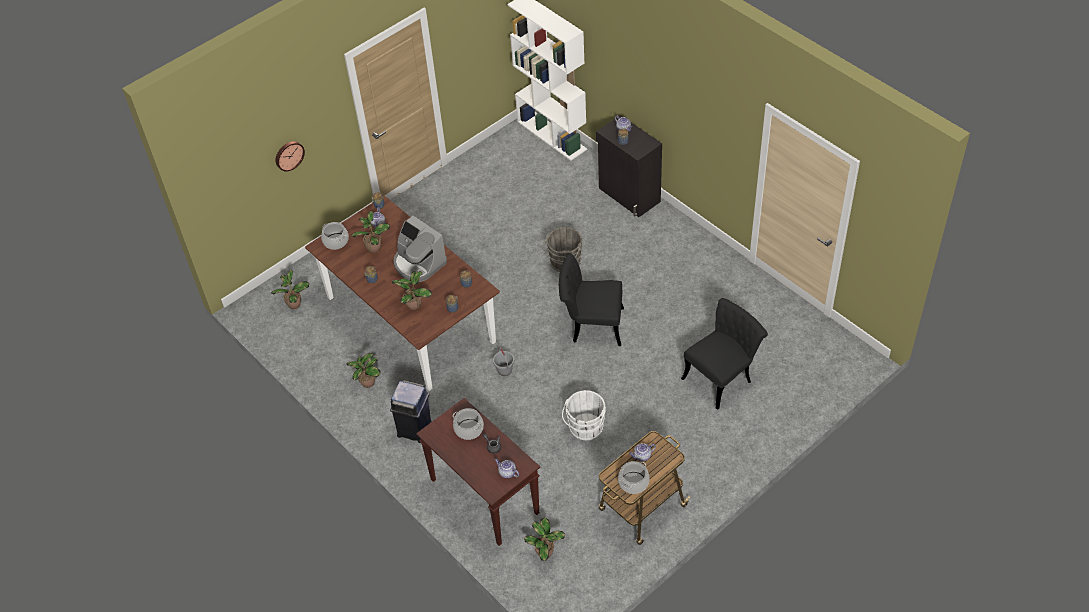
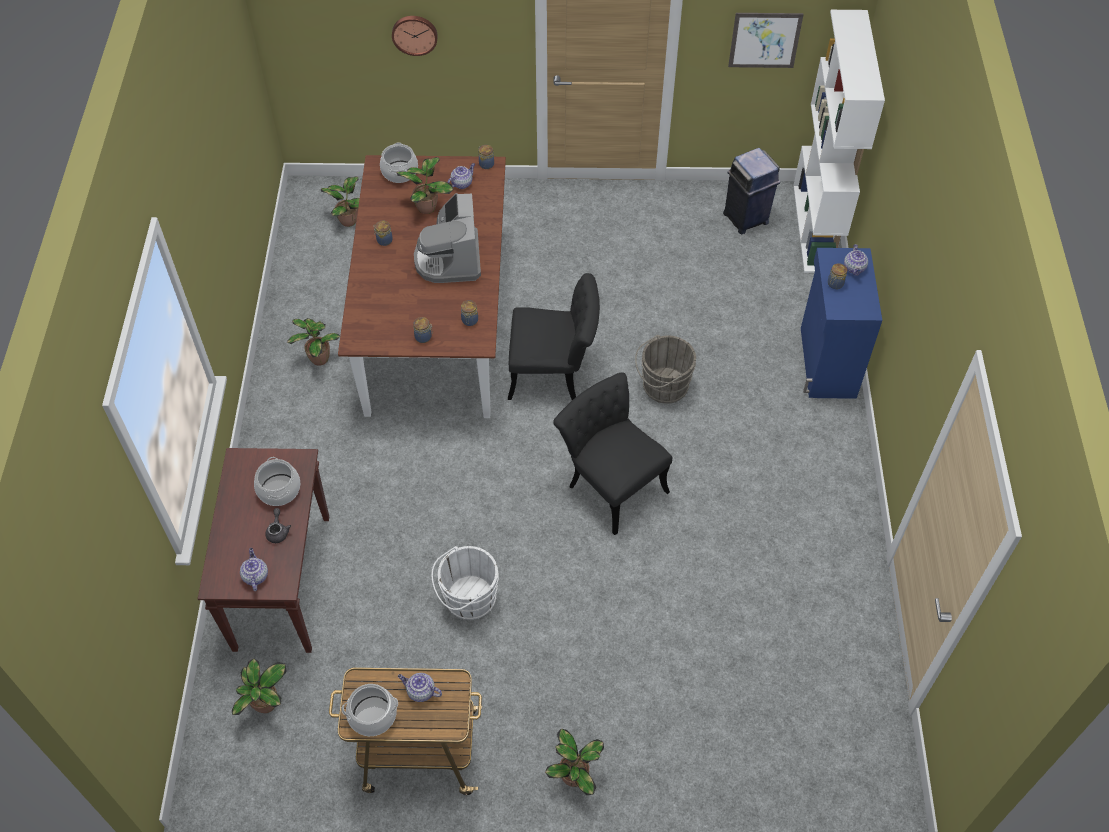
camera: 40 degrees right, 5 degrees up
blue trash can [390,380,432,443] -> blue trash can moved to [723,148,780,234]
potted plant [392,271,432,310] -> potted plant moved to [545,729,604,795]
grey bucket [493,347,514,376] -> none
black cabinet [596,115,662,217] -> blue cabinet [801,248,882,399]
black chair [681,298,768,410] -> black chair moved to [508,273,600,400]
none -> picture [728,13,804,68]

